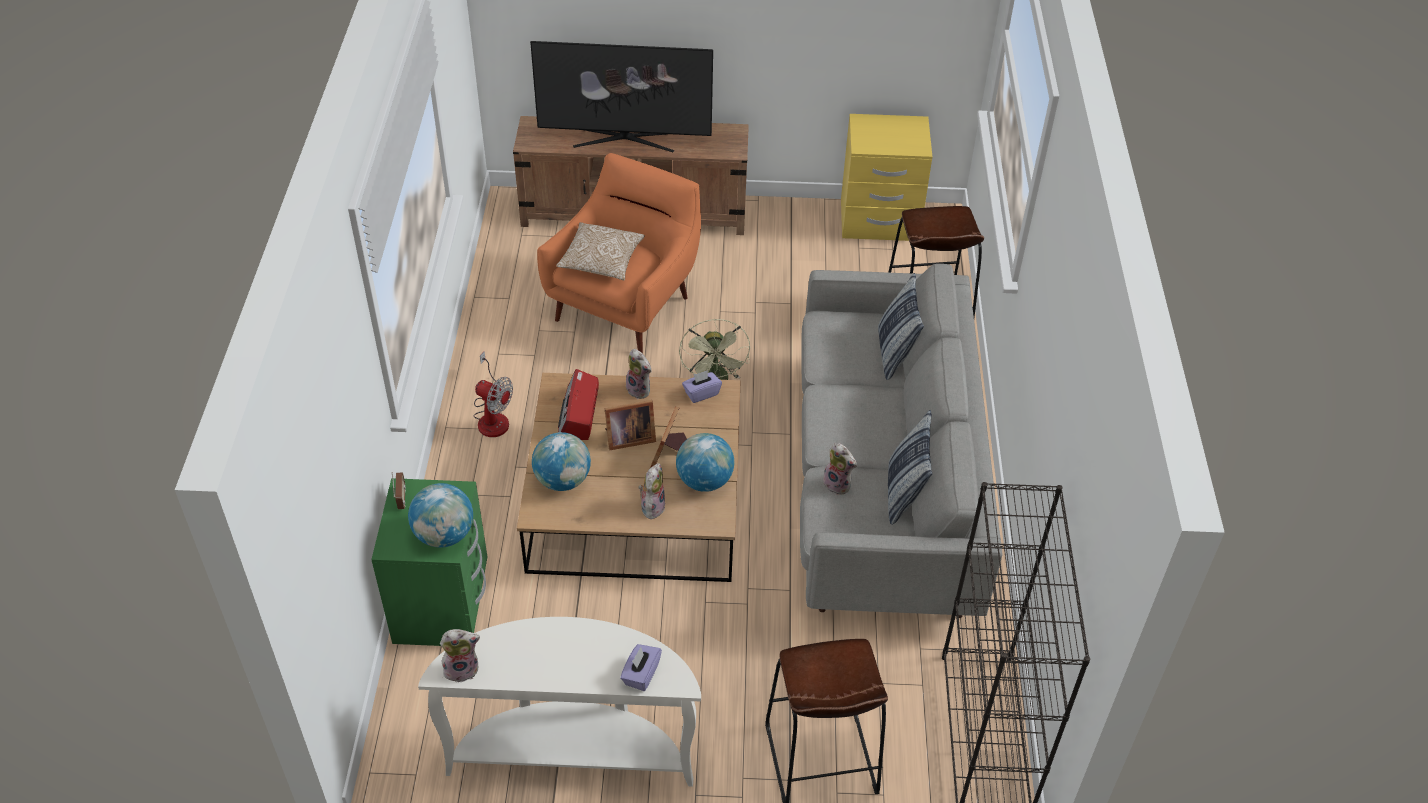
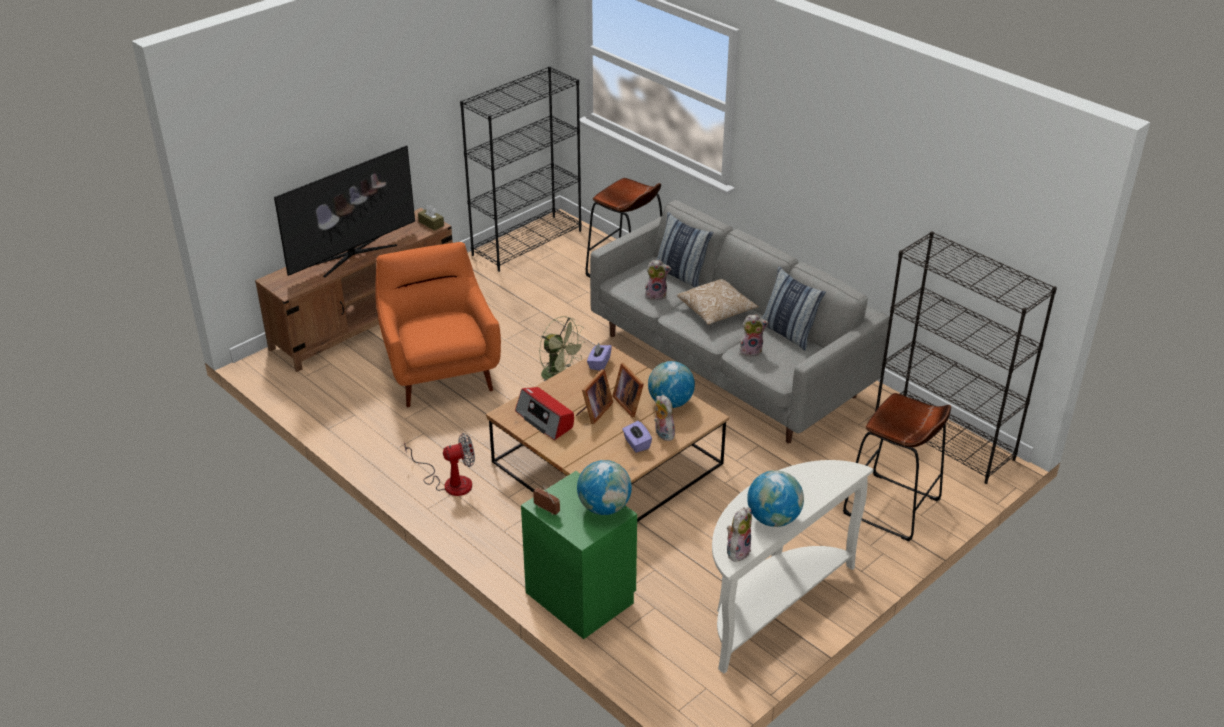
camera: 45 degrees left, 10 degrees down
globe [532,432,591,491] -> globe moved to [747,470,804,527]
pillow [556,222,645,280] -> pillow moved to [677,279,759,325]
purple tissue box [620,644,662,691] -> purple tissue box moved to [622,421,652,453]
plush toy [626,349,651,399] -> plush toy moved to [645,260,671,301]
yellow nightstand [841,114,932,241] -> black bookcase [460,66,582,272]
none -> brown tissue box [418,205,444,231]

